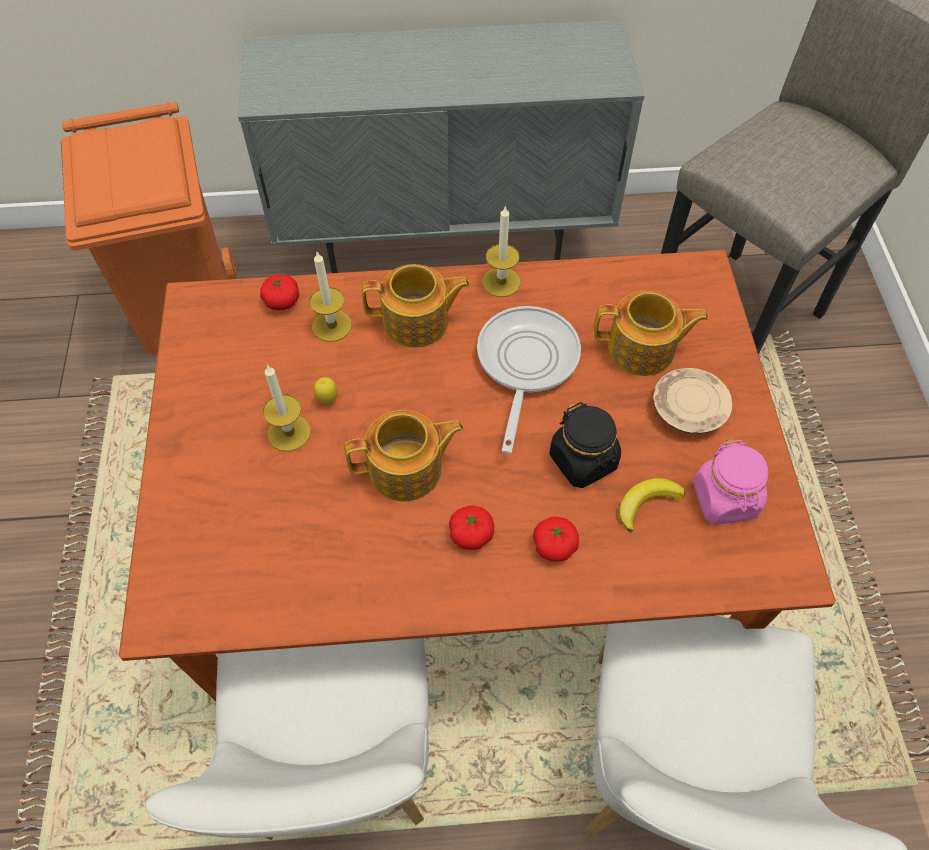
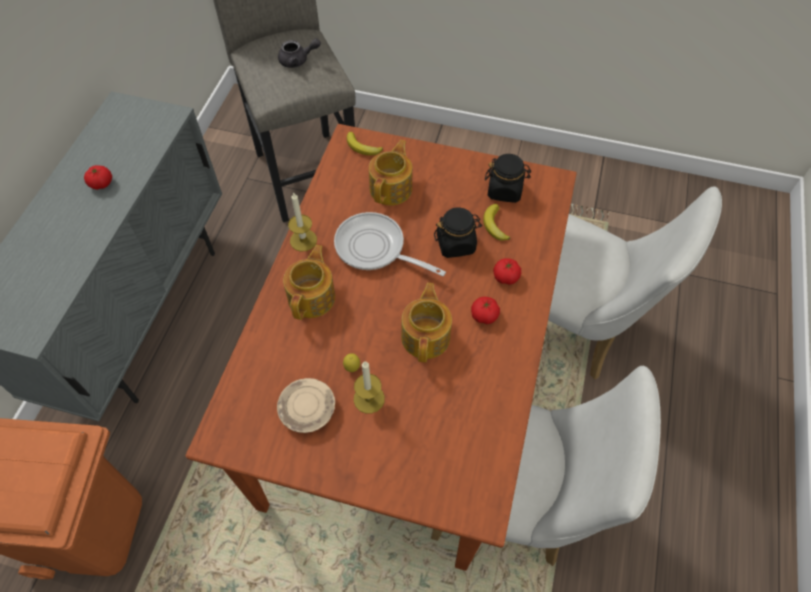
camera: 70 degrees left, 0 degrees up
tomato [260,275,299,310] -> tomato moved to [84,165,112,190]
candle [309,252,352,342] -> none
beige plate [653,368,732,434] -> beige plate moved to [277,378,335,433]
pink jar [693,439,768,525] -> black jar [485,154,531,203]
none -> grey teapot [278,38,321,68]
none -> banana [347,132,383,155]

